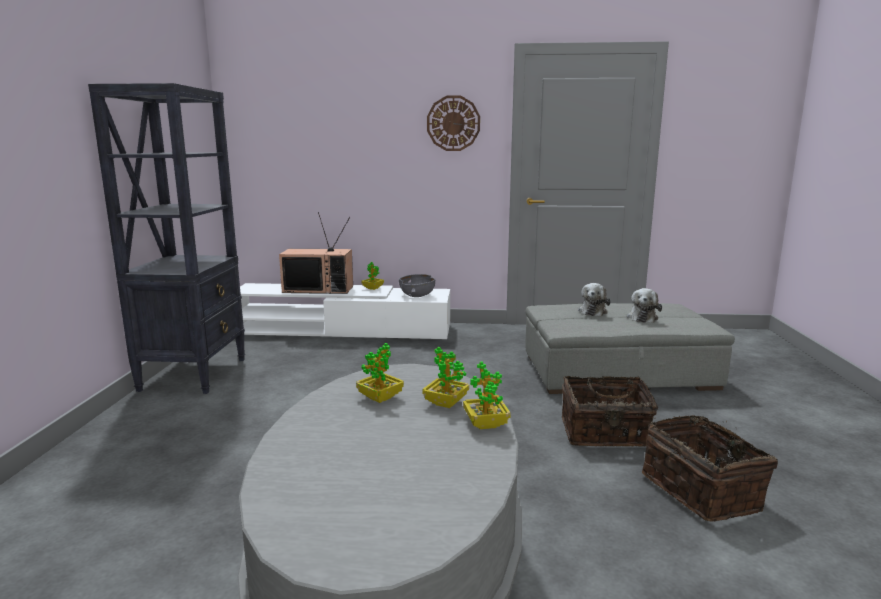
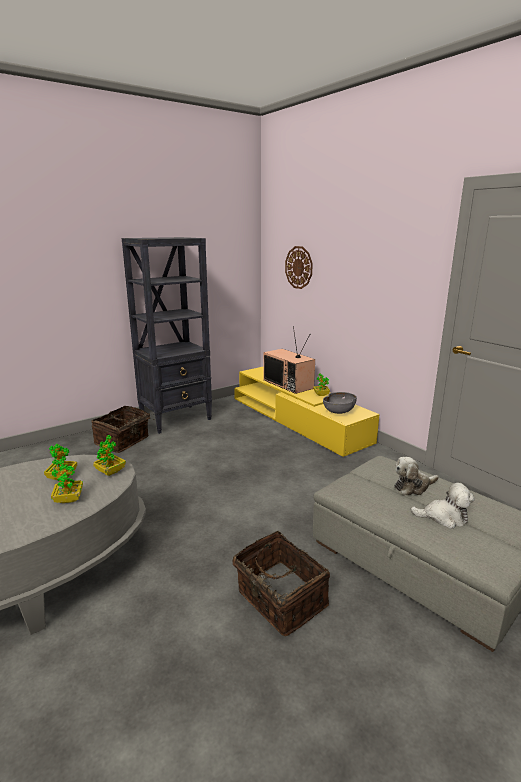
camera: 50 degrees right, 5 degrees up
white tv stand [240,283,450,340] -> yellow tv stand [234,367,379,457]
wall clock [427,95,480,151] -> wall clock moved to [285,246,313,289]
potted plant [463,361,511,429] -> potted plant moved to [93,435,126,476]
plush toy [627,288,662,323] -> plush toy turned 150 degrees counterclockwise [411,482,475,529]
basket [642,415,778,521] -> basket moved to [91,406,154,453]

